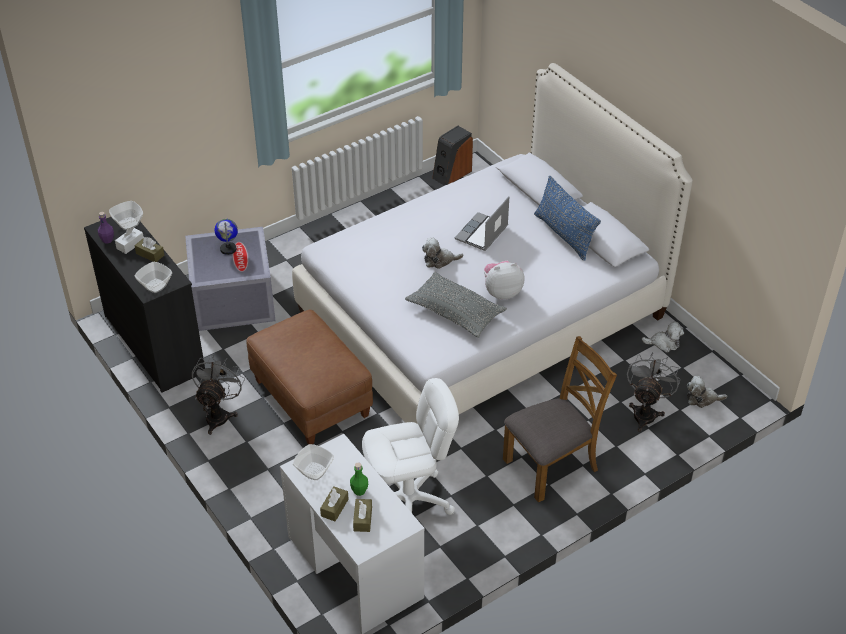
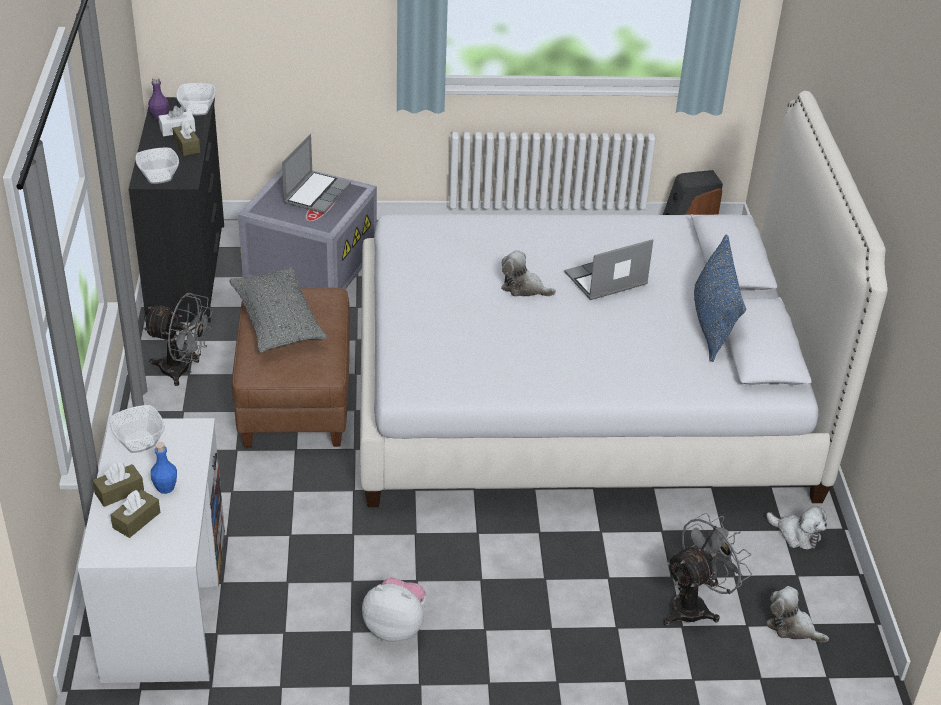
camera: 30 degrees right, 5 degrees down
grey fan [192,354,245,435] -> grey fan turned 60 degrees clockwise [143,293,213,386]
globe [215,219,238,255] -> laptop [282,134,351,213]
green bottle [350,462,368,496] -> blue bottle [151,442,177,494]
white office chair [362,378,459,515] -> none
grey pillow [405,272,507,338] -> grey pillow moved to [229,267,327,353]
plush toy [484,261,525,299] -> plush toy moved to [362,577,426,642]
brown chair [503,336,617,502] -> none

